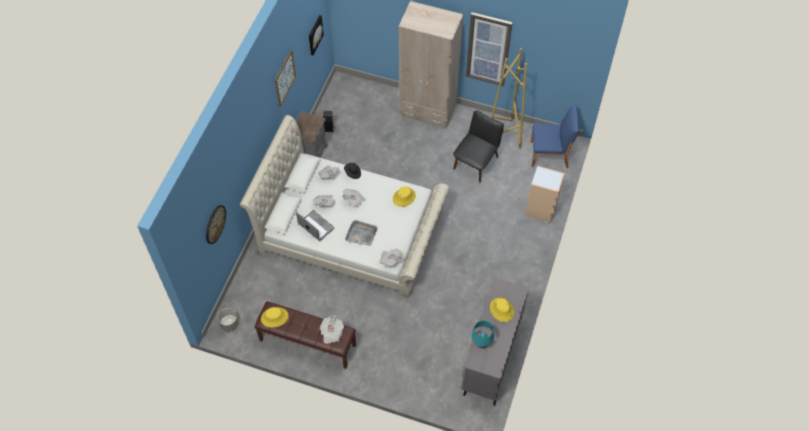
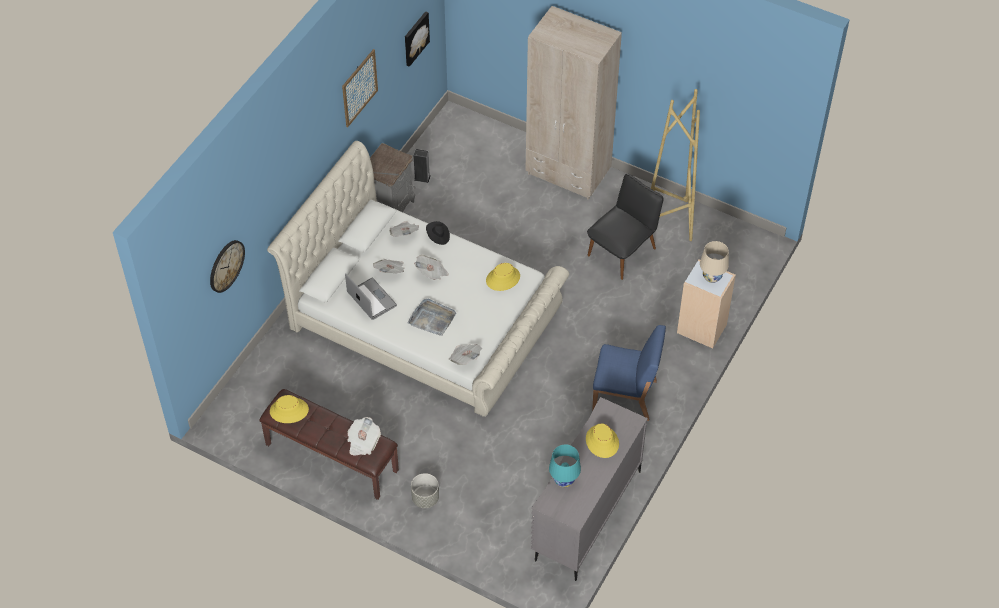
camera: 10 degrees right, 5 degrees down
grey planter [218,308,239,332] -> grey planter moved to [411,473,439,508]
picture [466,12,513,86] -> none
blue chair [531,105,579,168] -> blue chair moved to [592,325,666,421]
none -> beige table lamp [700,241,729,283]

